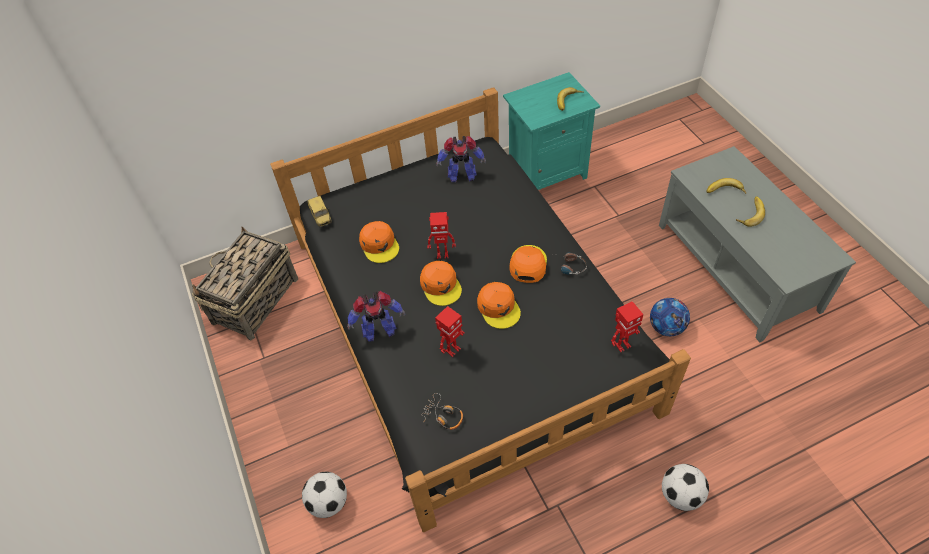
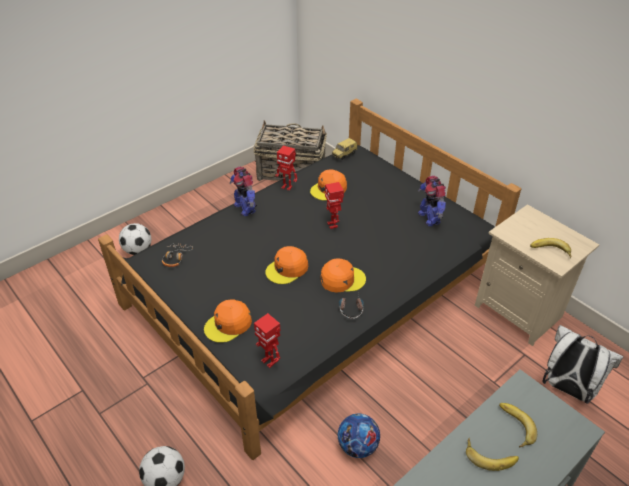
camera: 70 degrees right, 10 degrees down
orange cap [420,261,462,306] -> orange cap moved to [204,300,252,343]
toy robot [435,306,465,357] -> toy robot moved to [275,145,297,191]
turquoise nightstand [503,72,600,190] -> beige nightstand [475,204,599,346]
none -> white backpack [543,325,624,404]

